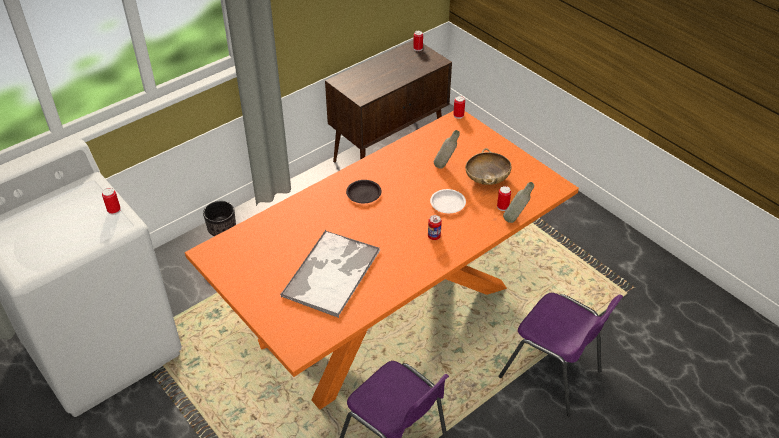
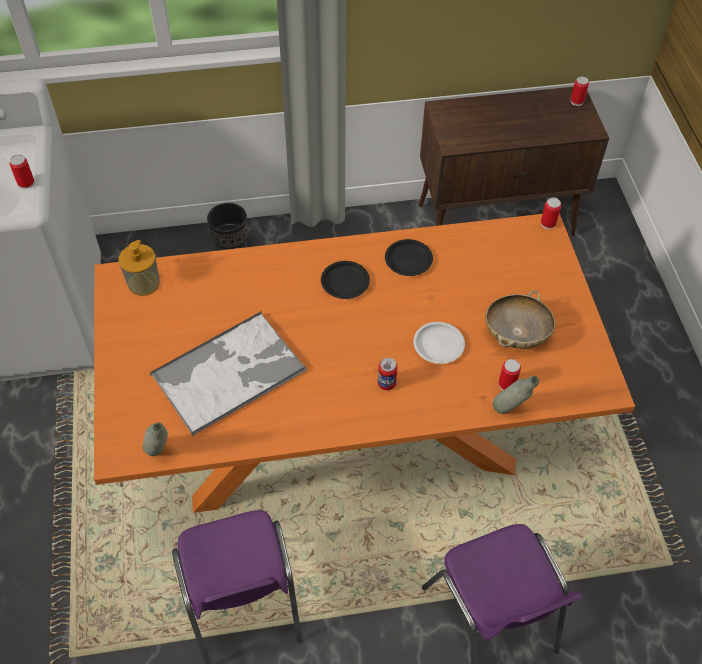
camera: 30 degrees right, 10 degrees up
grey bottle [434,130,460,169] -> grey bottle moved to [143,422,168,456]
none -> soap dispenser [119,240,159,296]
none -> black plate [385,239,433,276]

